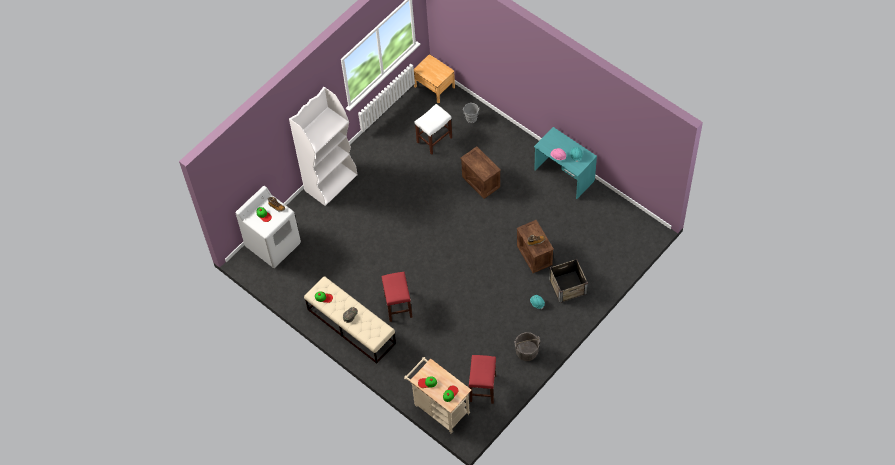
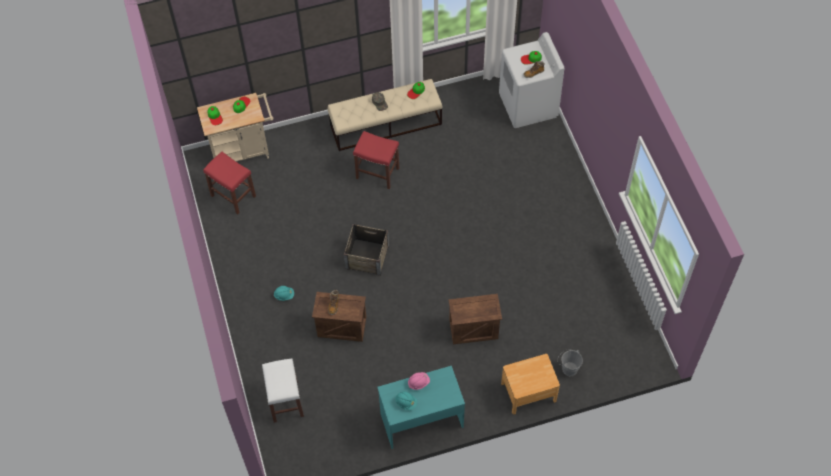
camera: 120 degrees right, 0 degrees up
white bookcase [289,87,357,206] -> none
brown nightstand [414,54,455,103] -> brown nightstand moved to [501,354,560,415]
white stool [414,104,452,155] -> white stool moved to [262,358,304,423]
grey bucket [514,332,540,361] -> none
crate [549,259,588,303] -> crate moved to [344,224,389,276]

